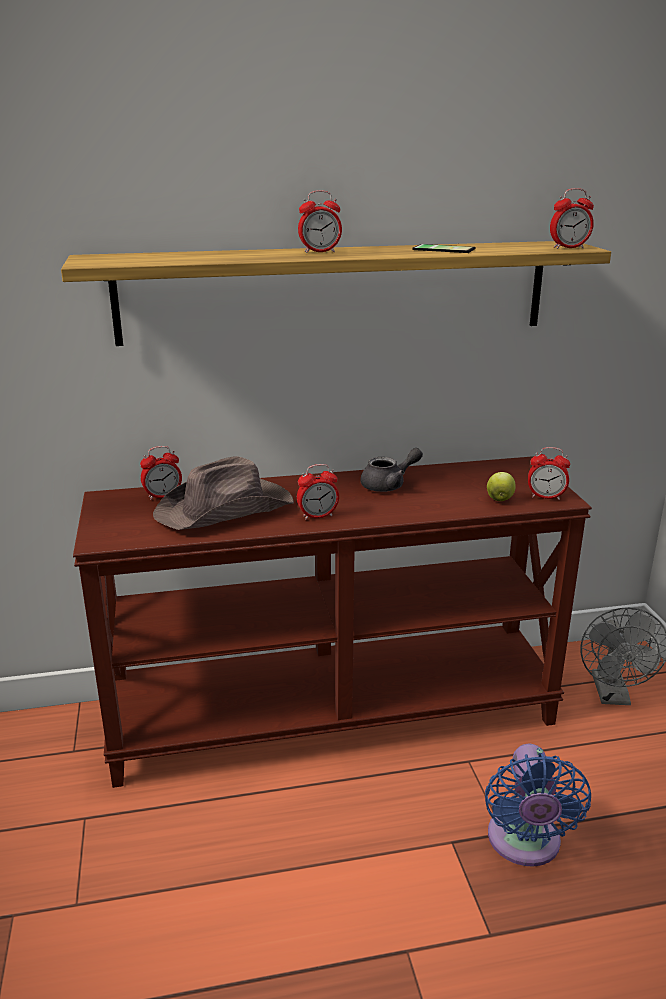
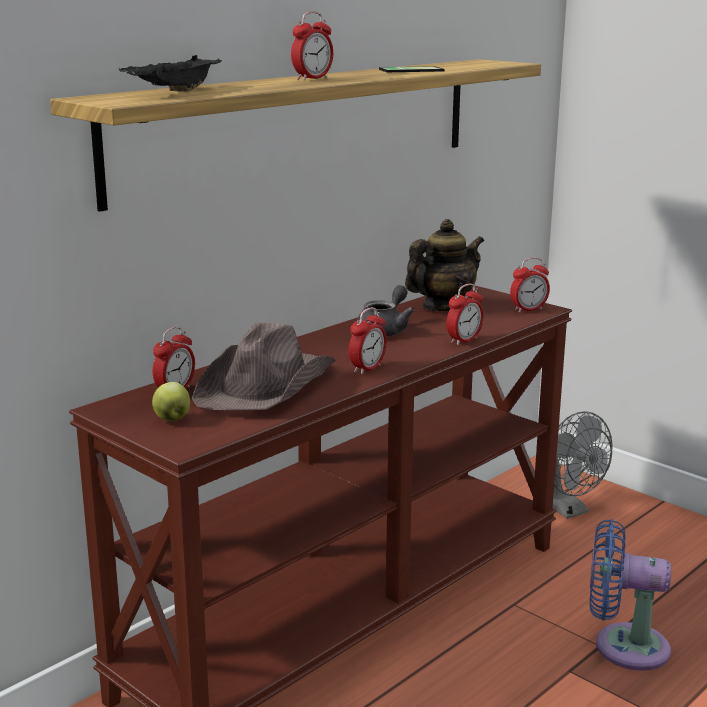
camera: 35 degrees left, 5 degrees down
blue fan [485,744,591,867] -> blue fan turned 135 degrees clockwise [589,519,671,671]
apple [487,472,516,501] -> apple moved to [152,382,190,421]
alarm clock [550,188,594,249] -> alarm clock moved to [446,284,484,345]
none -> black tray [119,55,222,92]
none -> teapot [405,219,484,311]

